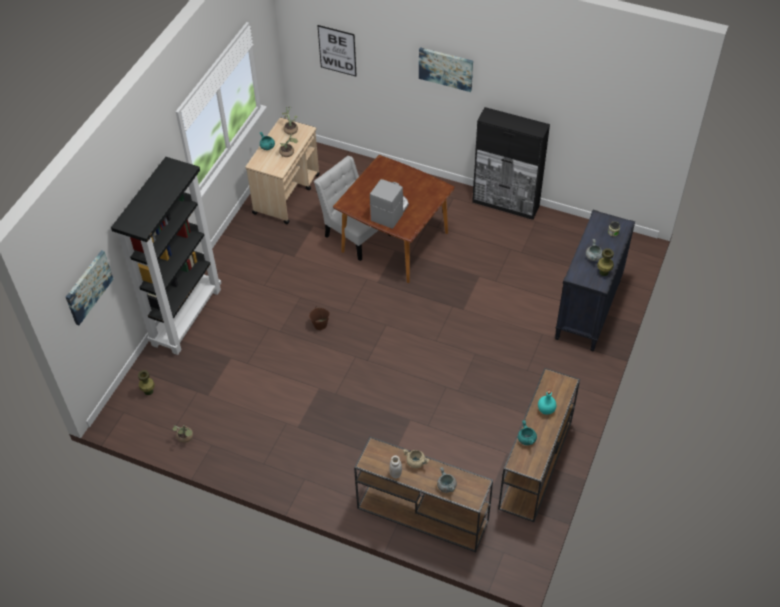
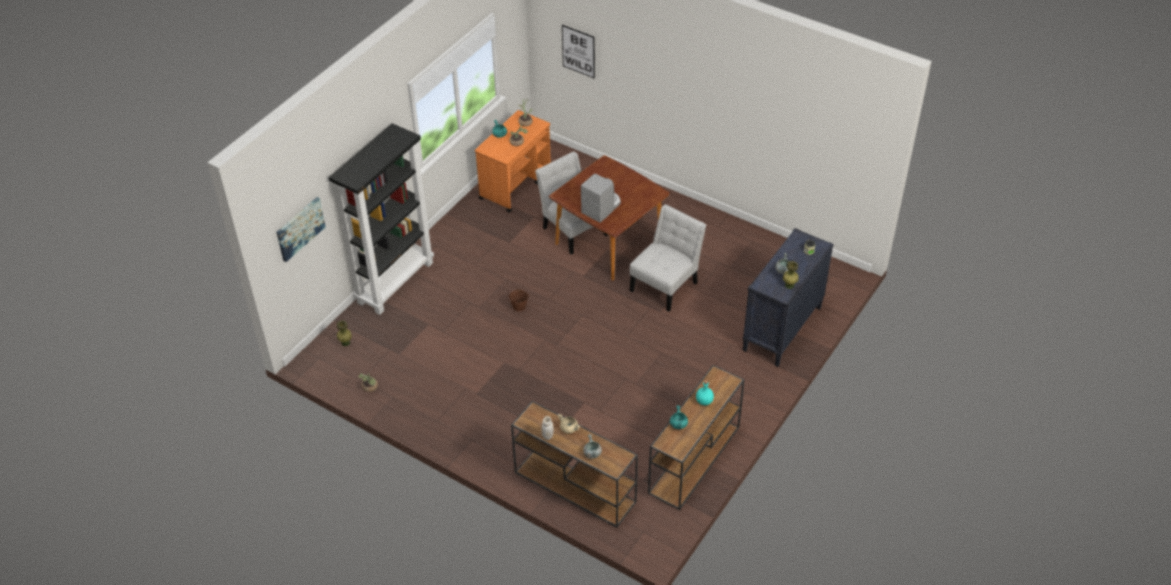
camera: 10 degrees right, 5 degrees down
beige cart [245,118,320,224] -> orange cart [475,110,551,212]
picture [419,47,473,92] -> none
black cabinet [472,107,550,220] -> none
none -> white chair [630,204,706,312]

